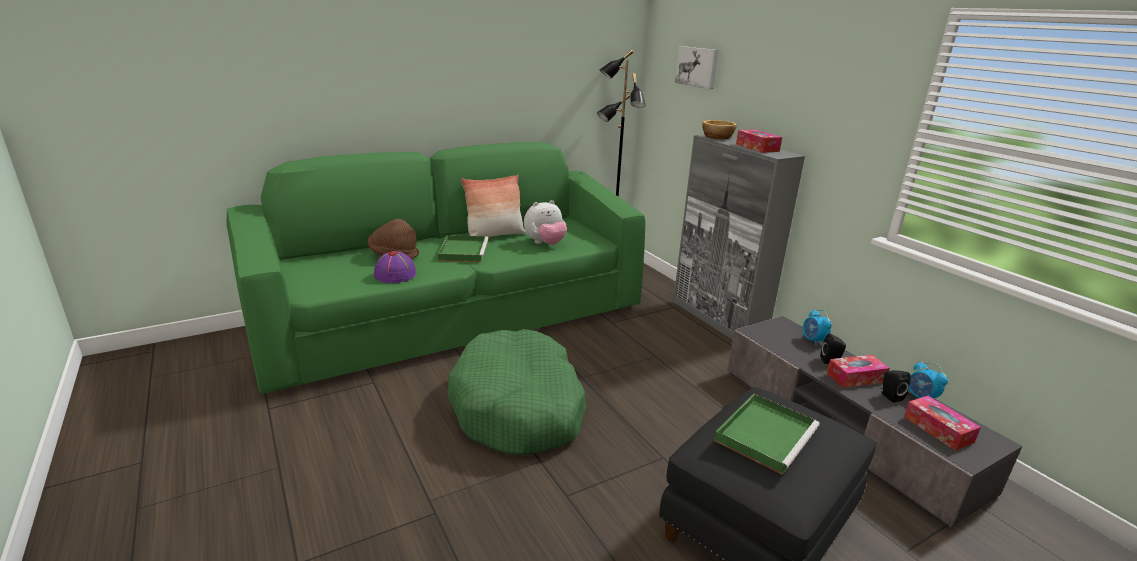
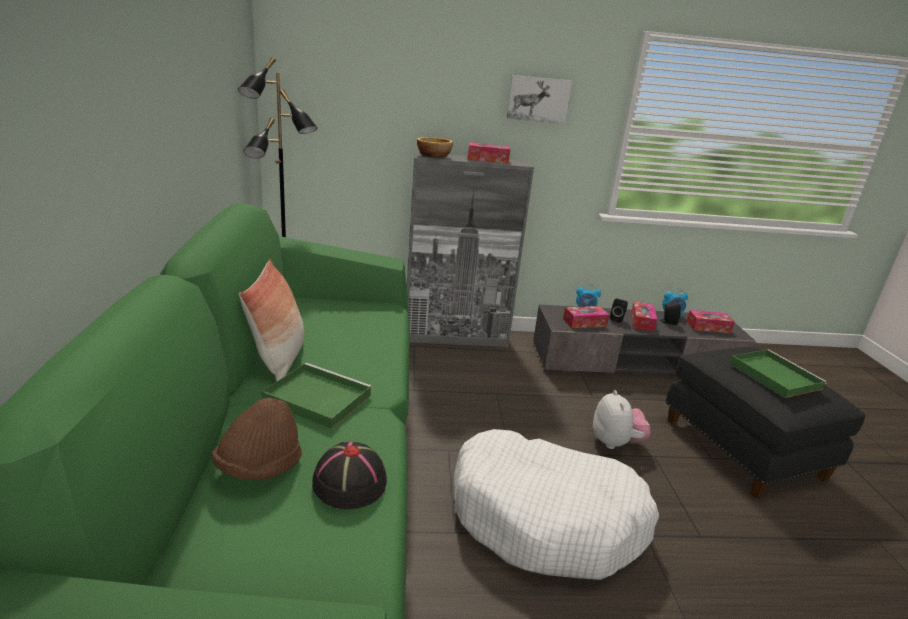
camera: 65 degrees left, 0 degrees up
purple hat [374,251,416,283] -> black hat [312,442,387,509]
green dog bed [447,329,587,454] -> white dog bed [454,429,659,580]
plush toy [524,200,567,245] -> plush toy moved to [593,390,651,449]
picture [675,46,719,89] -> picture moved to [507,75,572,124]
none -> tissue box [563,306,609,328]

